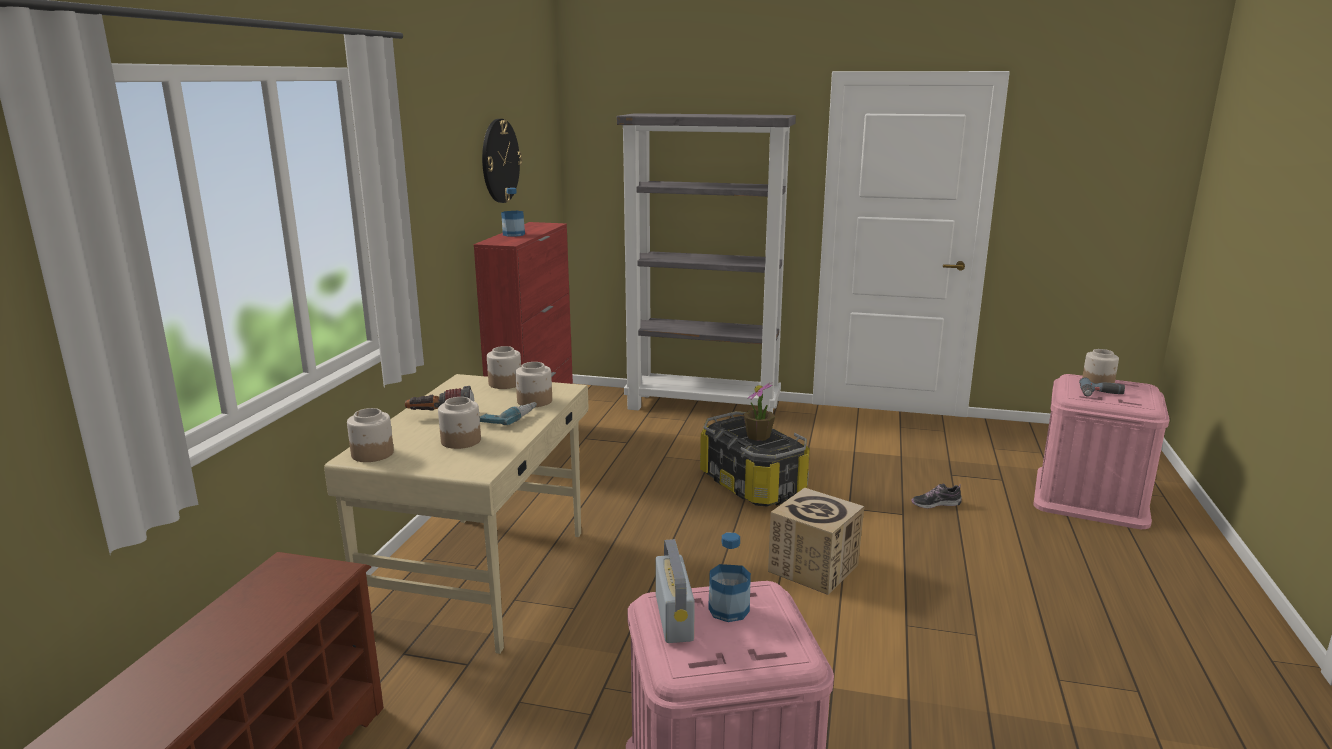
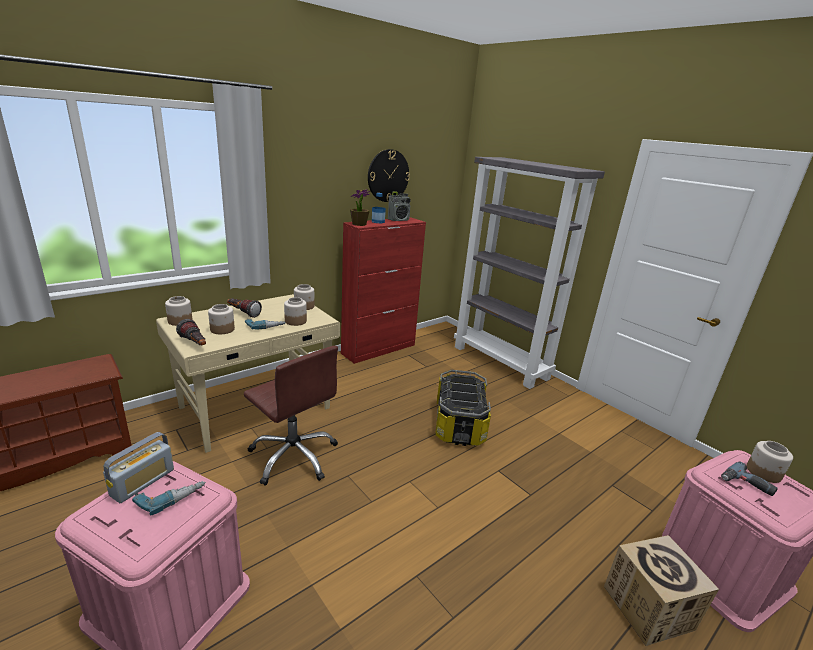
camera: 35 degrees right, 5 degrees up
bottle [708,532,751,622] -> power drill [132,481,206,516]
potted plant [743,383,775,441] -> potted plant moved to [350,189,370,226]
cardboard box [768,487,864,595] -> cardboard box moved to [604,535,719,646]
shoe [911,483,962,509] -> none
none -> flashlight [176,319,206,345]
none -> brown office chair [244,346,338,486]
none -> radio [388,192,411,221]

